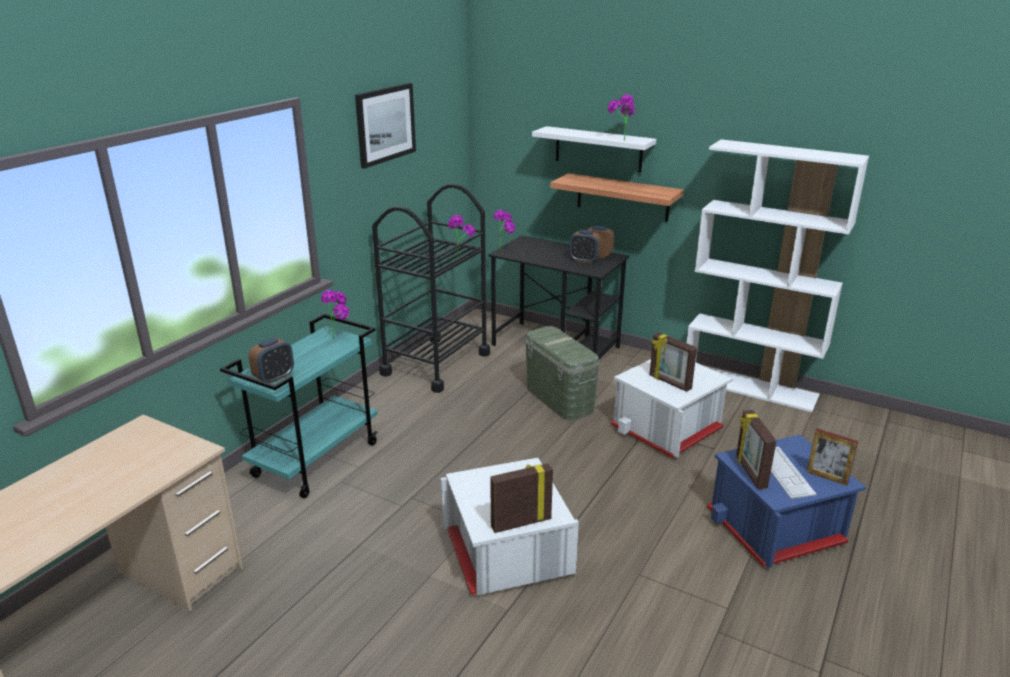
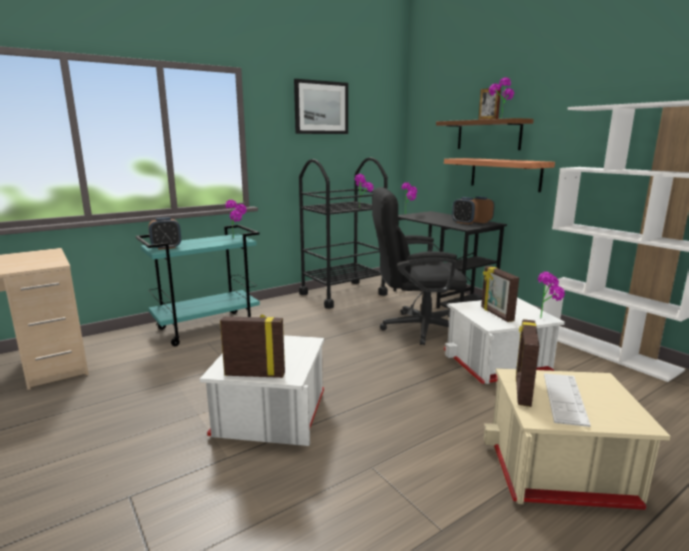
camera: 25 degrees right, 10 degrees down
green storage box [525,326,600,421] -> black office chair [372,187,467,345]
white shelf [532,126,656,172] -> brown shelf [436,118,534,150]
blue storage box [707,435,866,568] -> beige storage box [484,368,671,510]
picture frame [807,428,858,486] -> picture frame moved to [478,88,501,120]
none -> potted plant [538,272,565,318]

